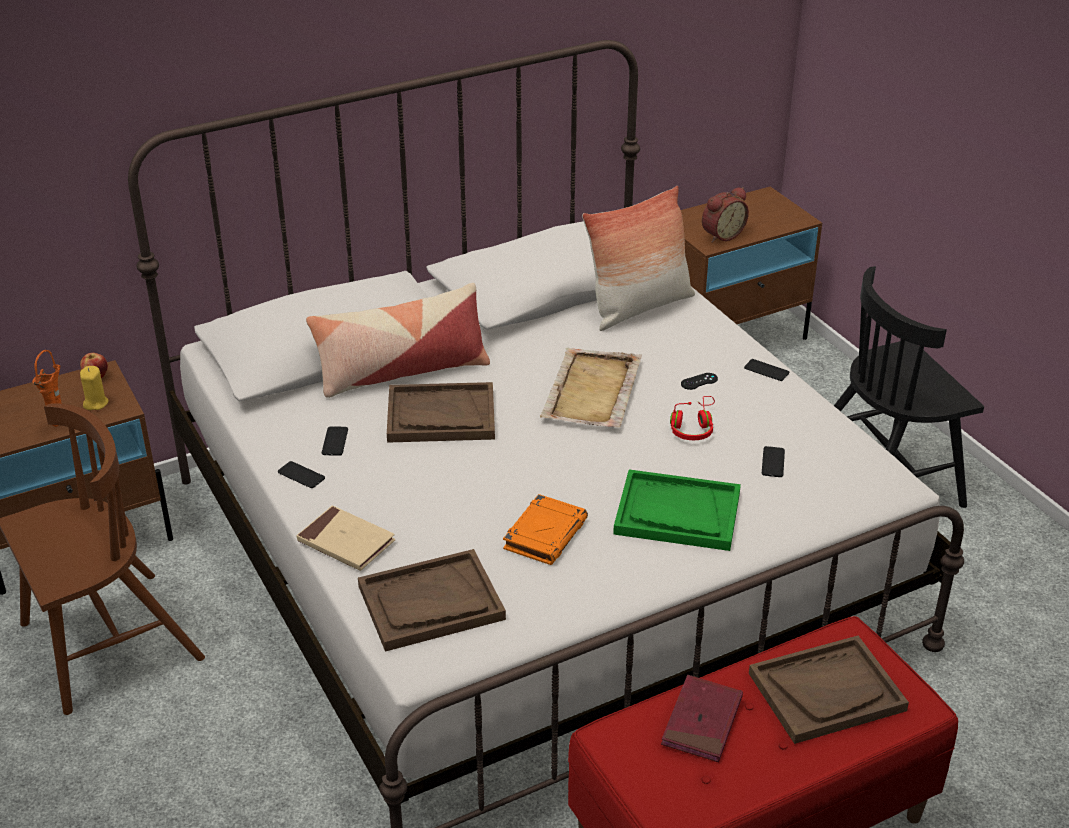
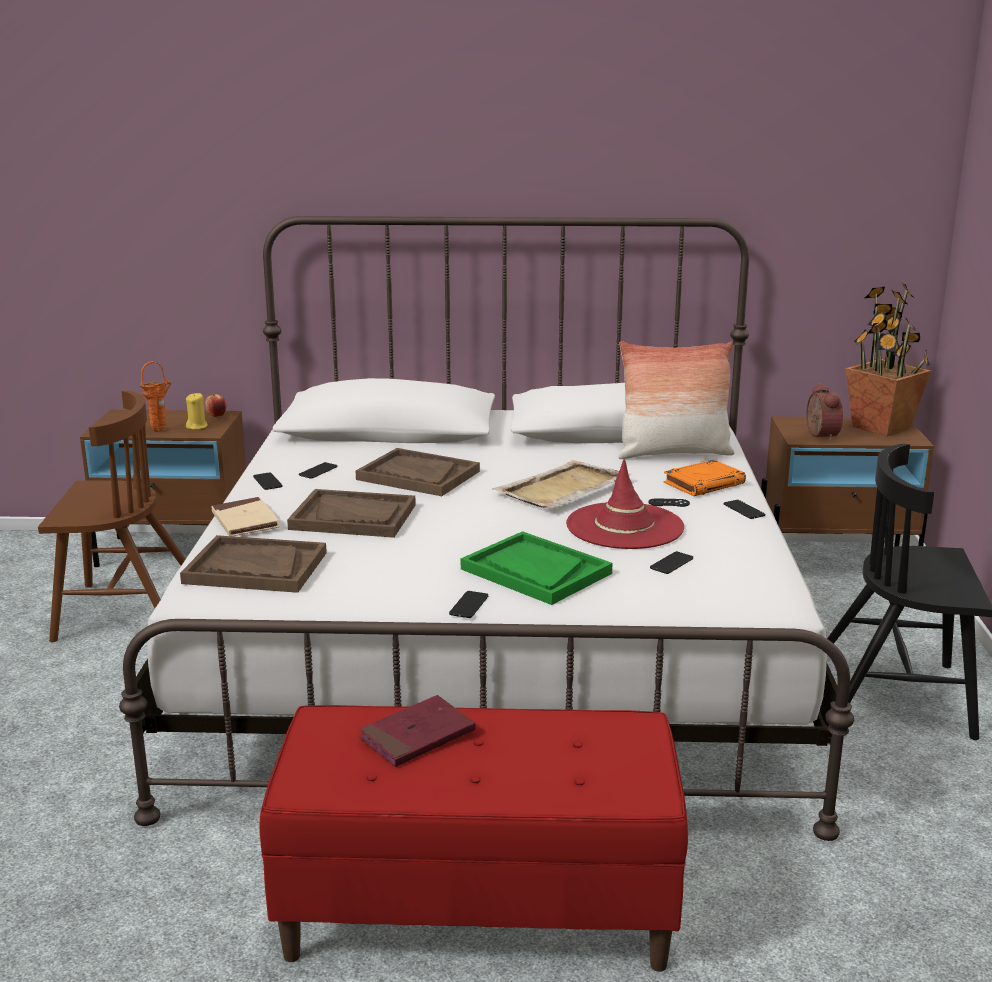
camera: 30 degrees right, 15 degrees down
pillow [306,283,490,398] -> none
orange book [503,494,588,565] -> orange book moved to [664,460,746,496]
red headphones [670,396,715,440] -> red hat [566,459,684,549]
alarm clock [702,187,749,243] -> alarm clock turned 90 degrees counterclockwise [806,383,843,441]
brown tray [749,636,909,744] -> brown tray moved to [287,489,416,538]
none -> phone [449,591,488,618]
none -> potted plant [846,283,931,436]

